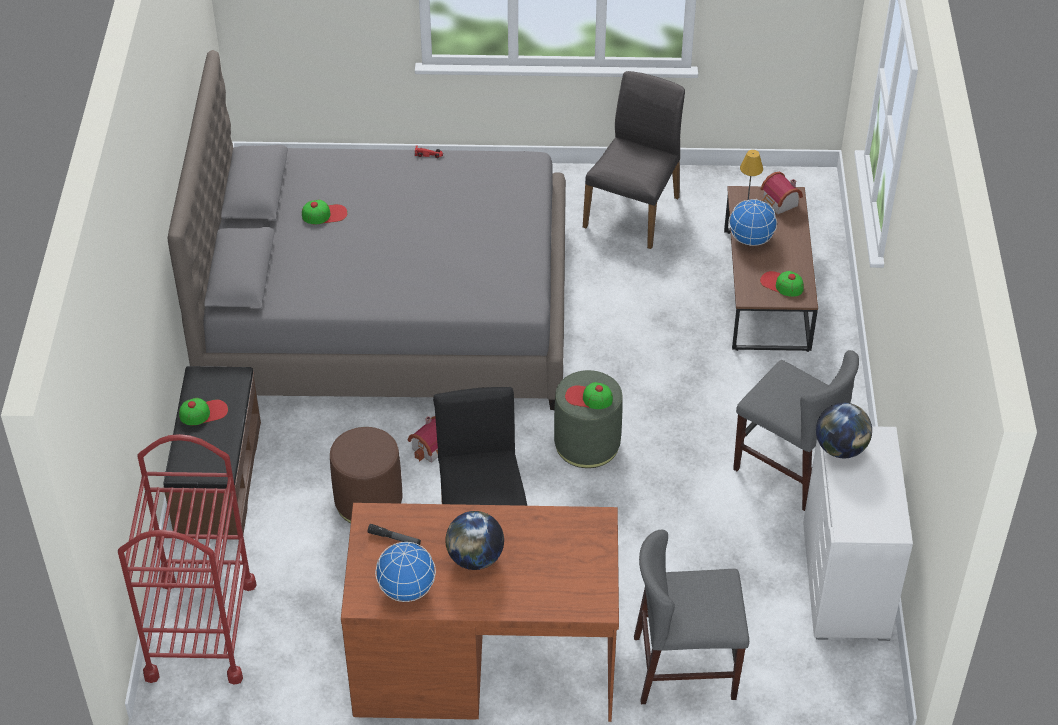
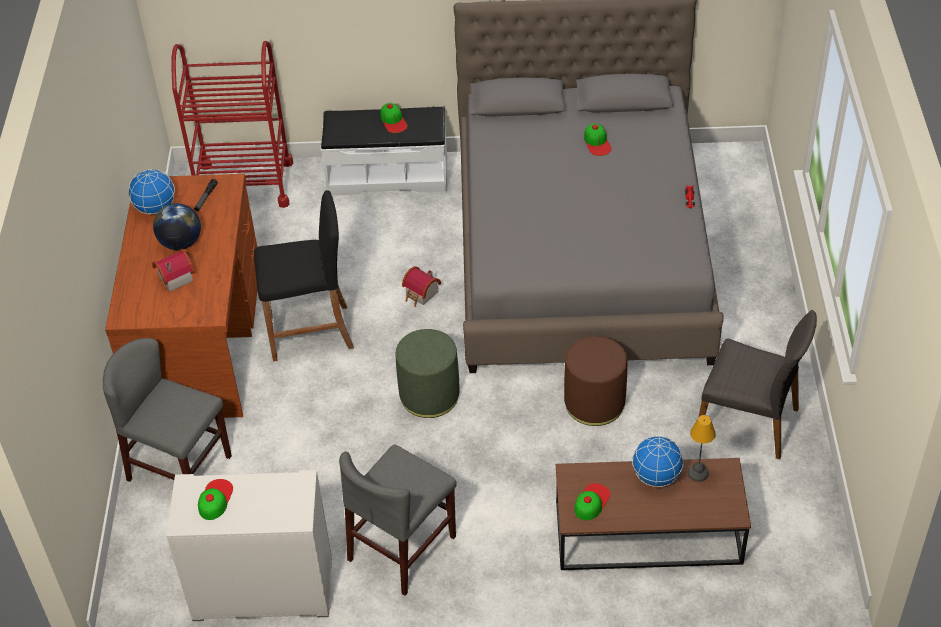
camera: 90 degrees right, 0 degrees up
brown bench [163,366,261,540] -> white bench [321,107,447,196]
brown ottoman [330,427,402,523] -> brown ottoman moved to [564,336,627,426]
cap [565,382,613,409] -> cap moved to [198,479,233,520]
grey chair [634,530,749,704] -> grey chair turned 60 degrees counterclockwise [103,338,232,482]
toy house [761,171,803,215] -> toy house moved to [152,249,195,292]
globe [816,403,872,458] -> none

